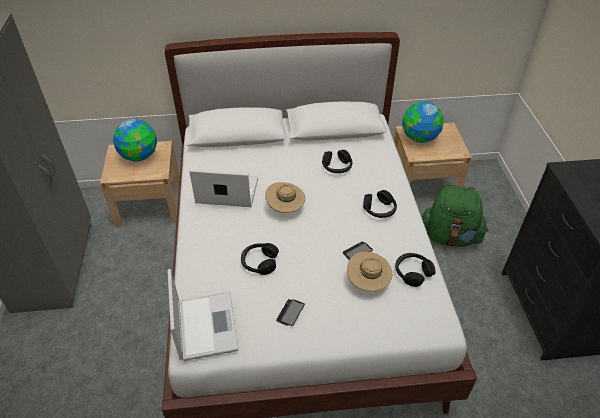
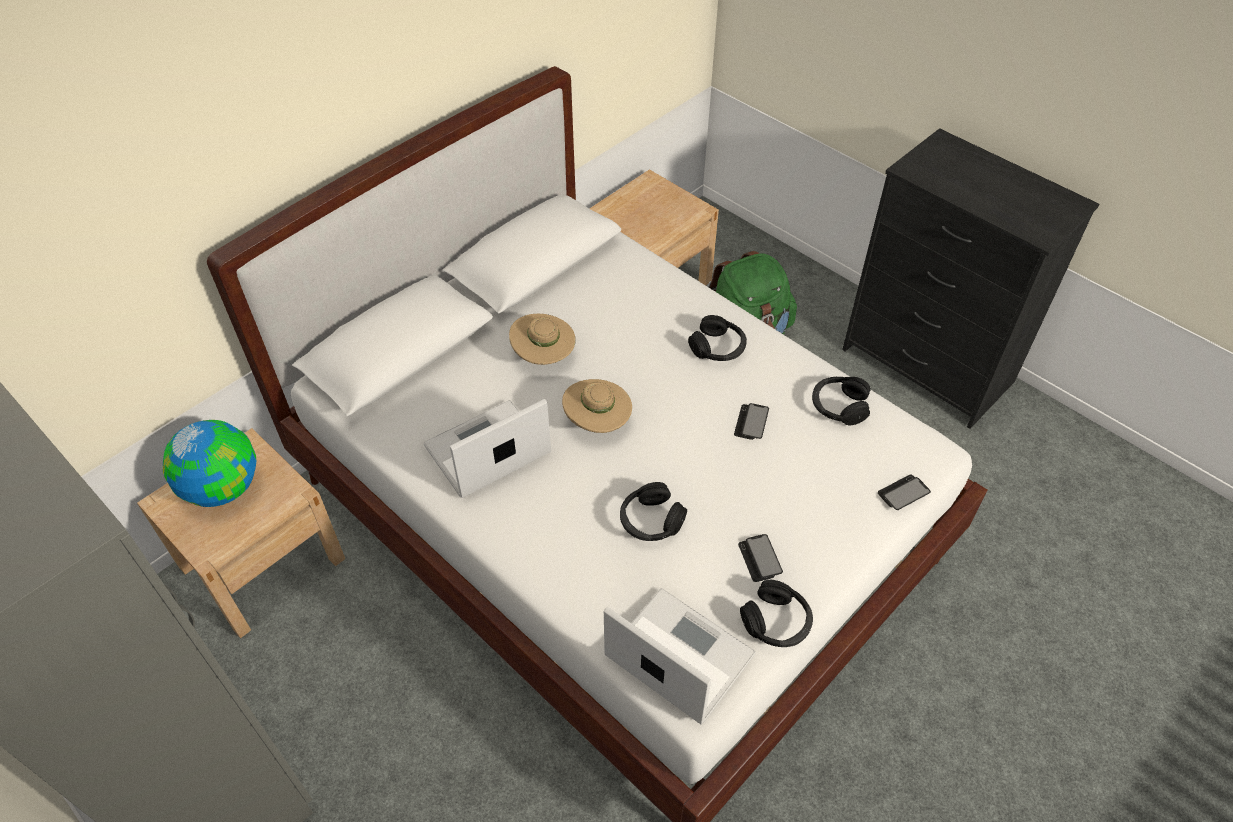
camera: 40 degrees left, 5 degrees up
black headphones [322,150,353,173] -> black headphones moved to [740,580,813,647]
beige hat [347,251,392,291] -> beige hat moved to [509,314,576,365]
globe [402,102,444,143] -> none
none -> phone [878,474,931,510]

